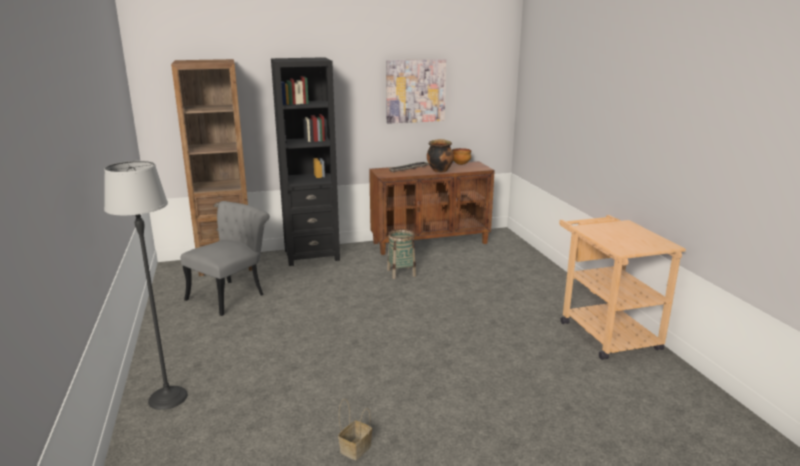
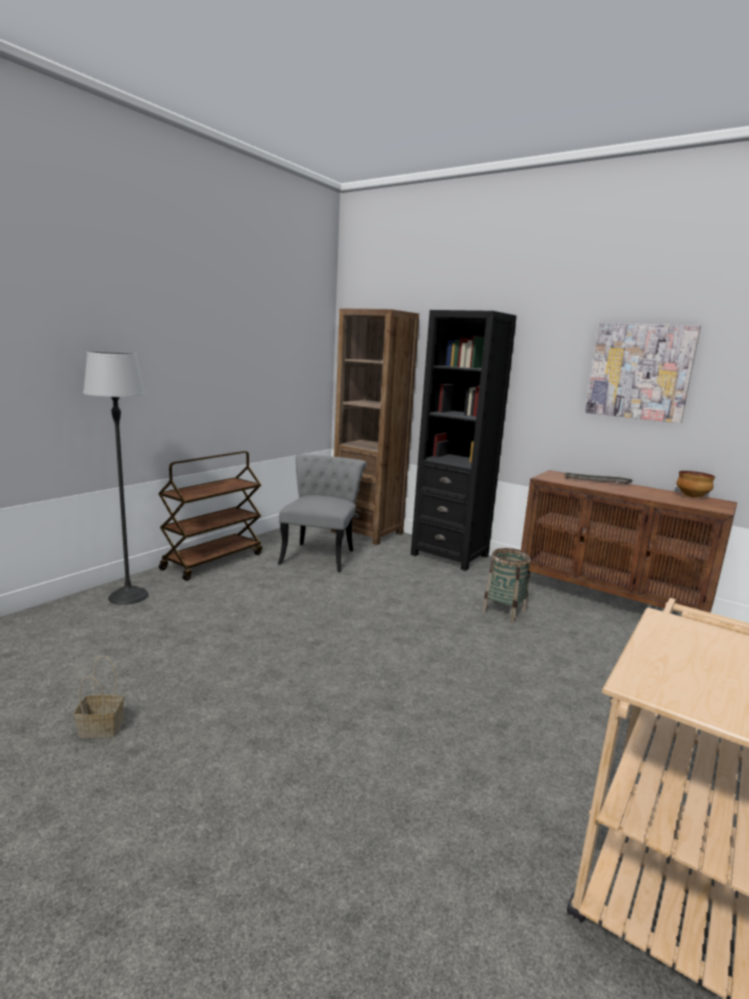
camera: 50 degrees right, 5 degrees down
grey chair [181,201,270,316] -> grey chair turned 75 degrees counterclockwise [278,454,367,572]
cooking pot [427,139,454,173] -> none
none -> brown cart [158,451,262,581]

